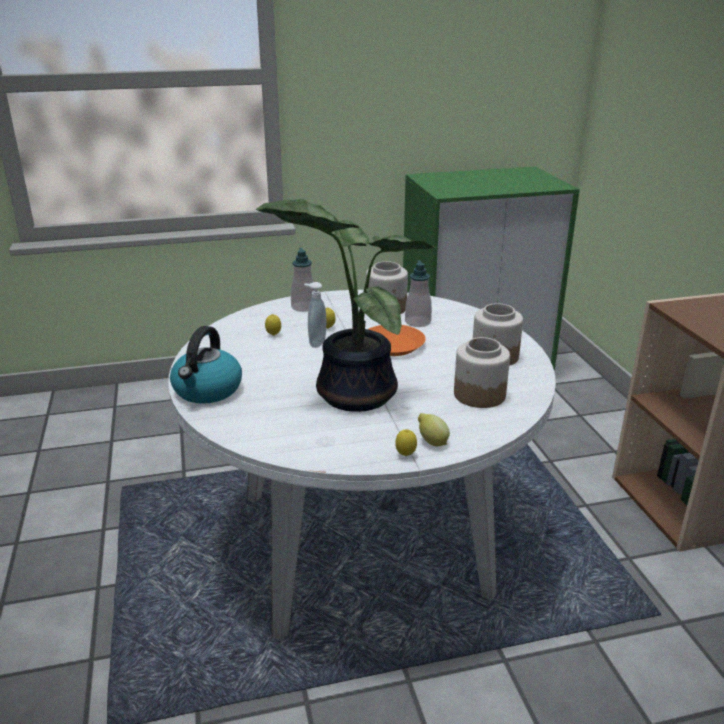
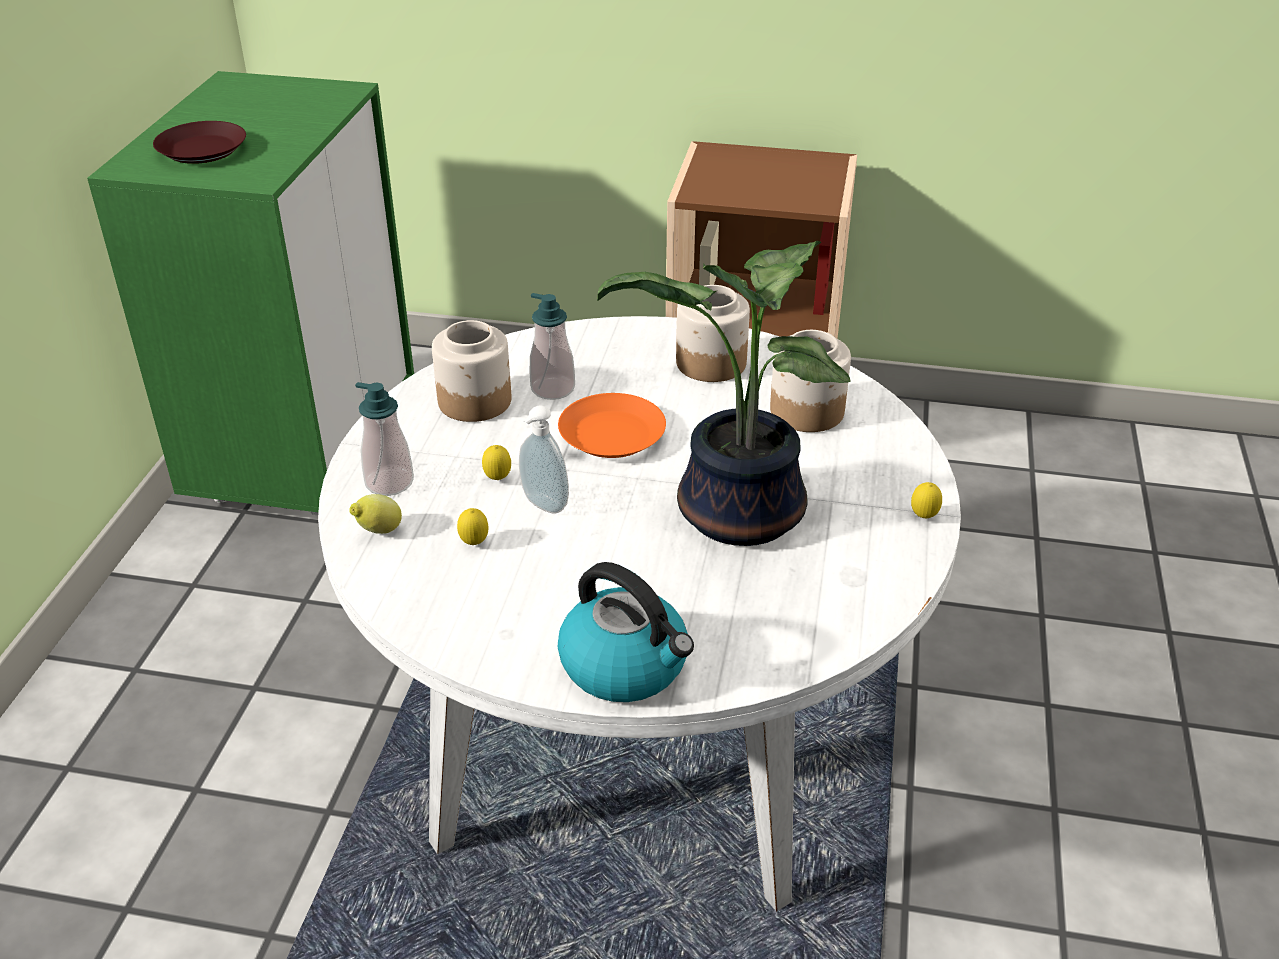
camera: 65 degrees left, 10 degrees up
lemon [418,413,450,446] -> lemon moved to [349,494,402,534]
none -> brown plate [153,121,246,164]

